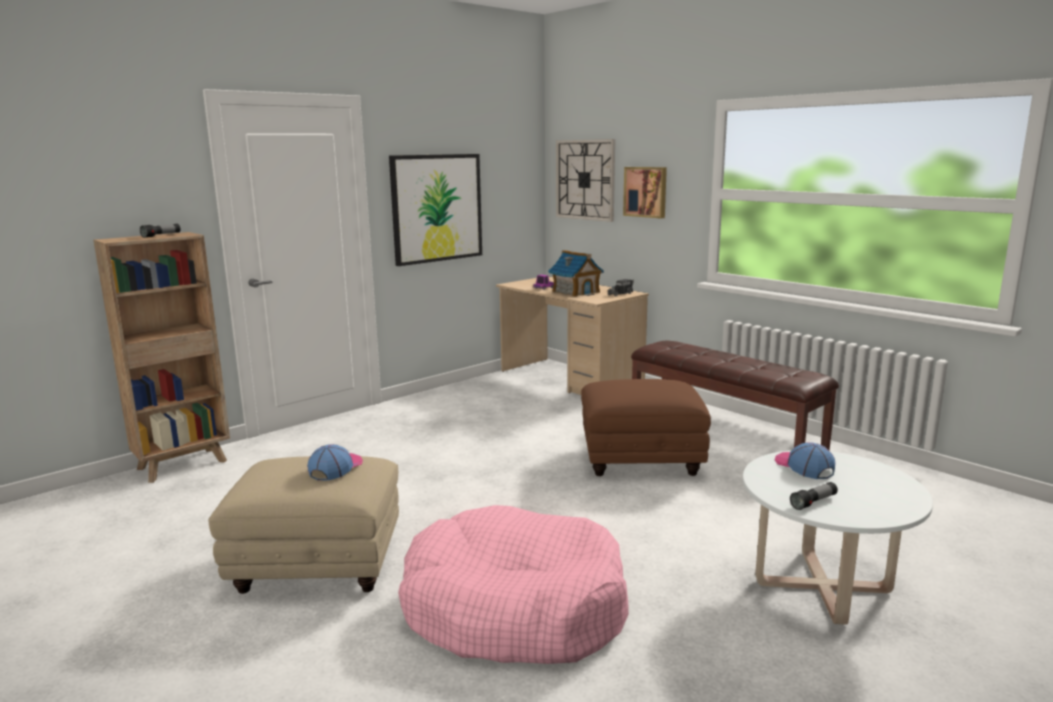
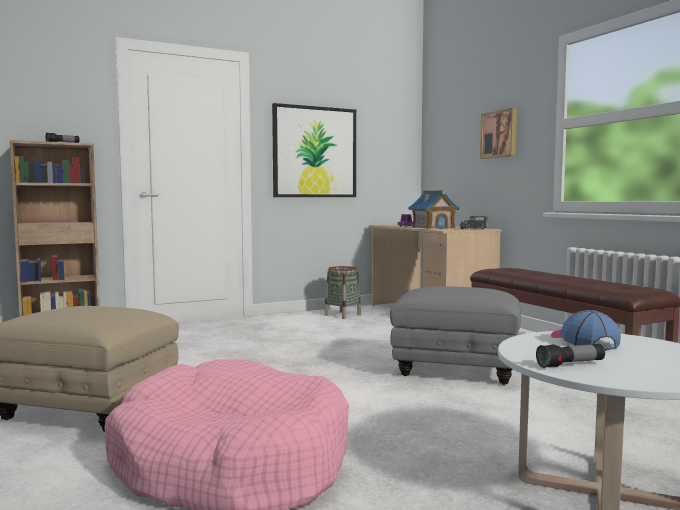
camera: 15 degrees right, 10 degrees down
cap [307,444,363,481] -> none
wall clock [556,139,615,222] -> none
brown ottoman [581,379,711,476] -> grey ottoman [390,286,521,385]
none -> basket [324,266,361,319]

